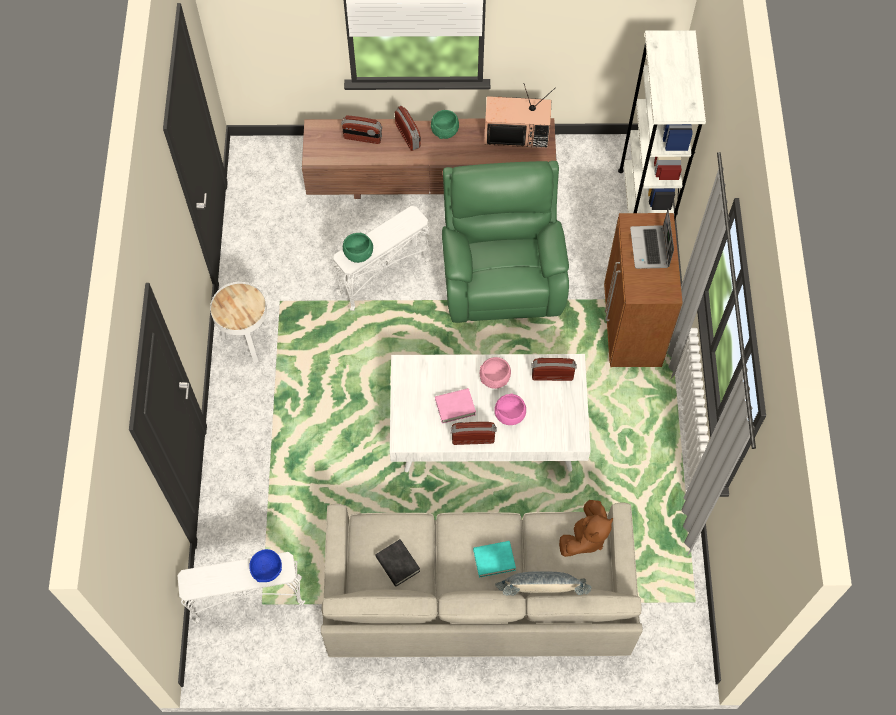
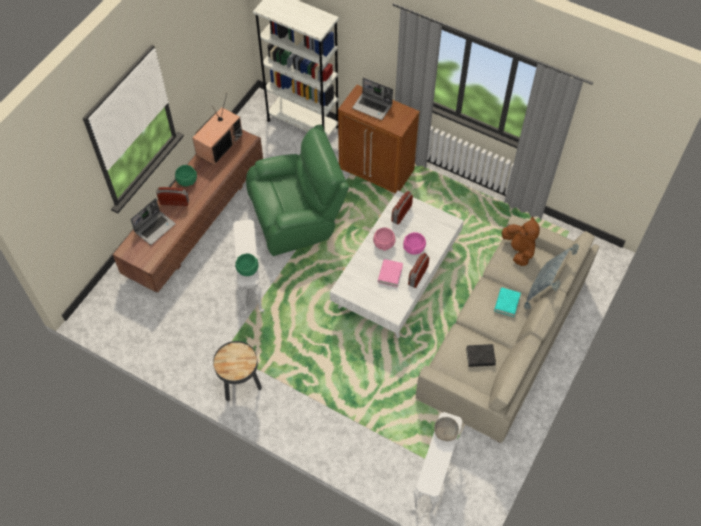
camera: 60 degrees left, 5 degrees down
white side table [210,282,268,363] -> black side table [213,341,262,402]
blue bowl [249,549,282,582] -> grey bowl [434,417,459,441]
radio [341,115,382,144] -> laptop [130,198,176,245]
green armchair [442,161,569,323] -> green armchair turned 135 degrees clockwise [246,125,349,256]

